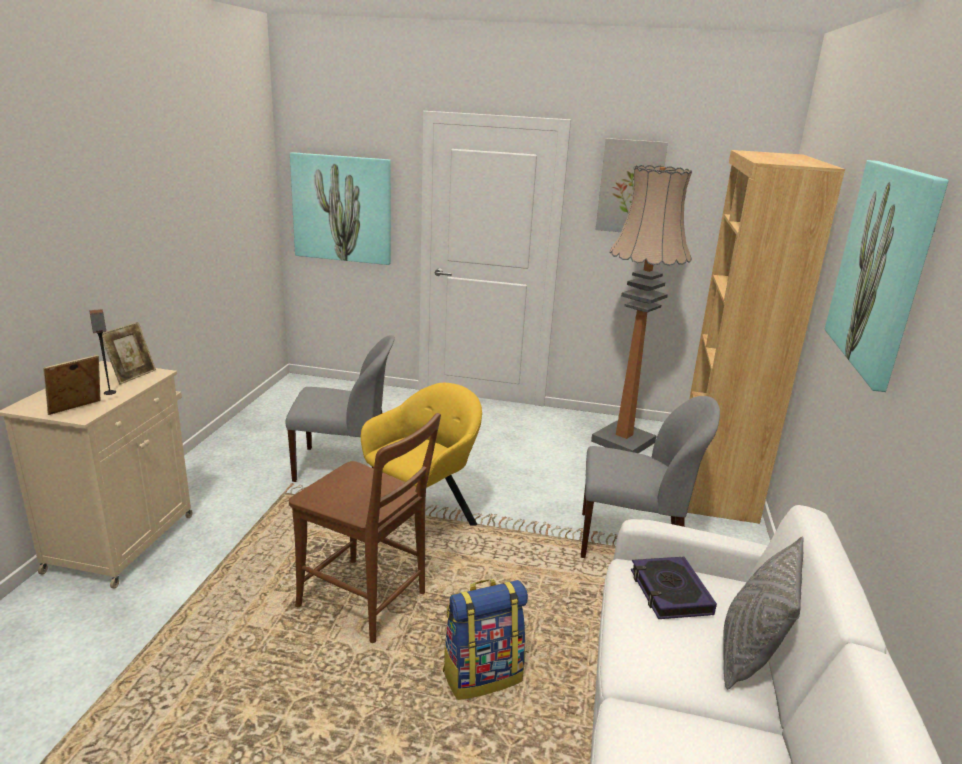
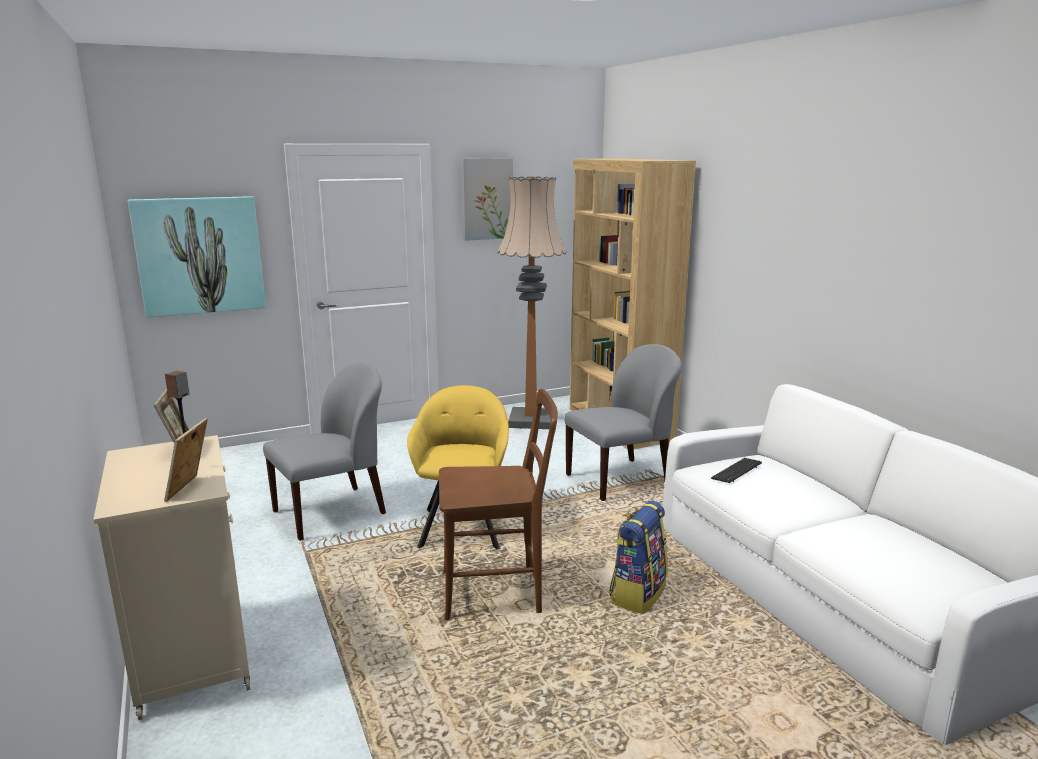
camera: 35 degrees left, 5 degrees down
book [631,557,717,619] -> keyboard [711,458,762,483]
grey pillow [723,537,804,689] -> none
picture [825,160,949,392] -> none

